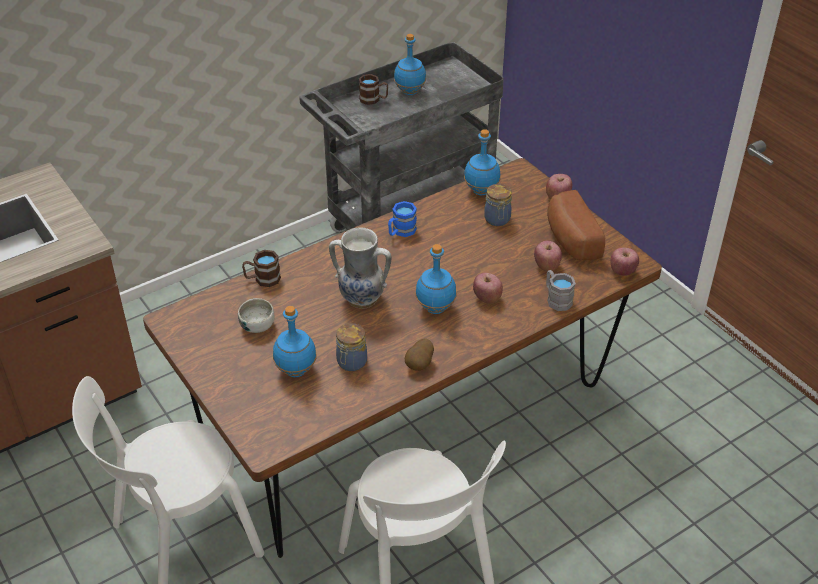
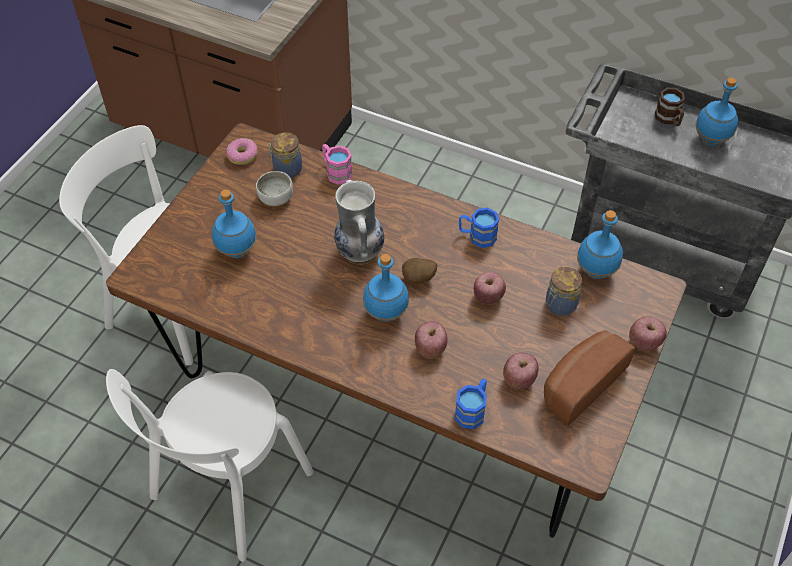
camera: 60 degrees right, 10 degrees up
brown mug [242,250,281,287] -> pink mug [322,144,353,185]
jar [336,323,367,371] -> jar moved to [267,132,302,178]
potato [405,339,434,371] -> potato moved to [402,258,437,284]
grey mug [546,270,576,311] -> blue mug [455,379,487,429]
apple [611,247,639,276] -> apple moved to [474,272,506,304]
none -> donut [226,138,258,165]

